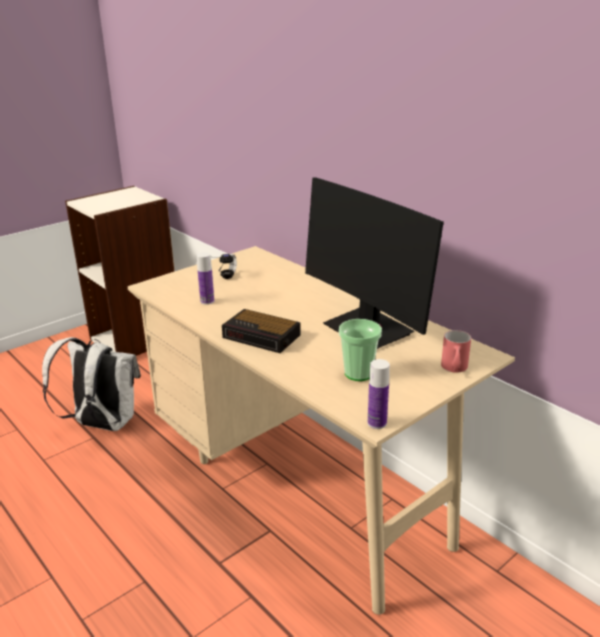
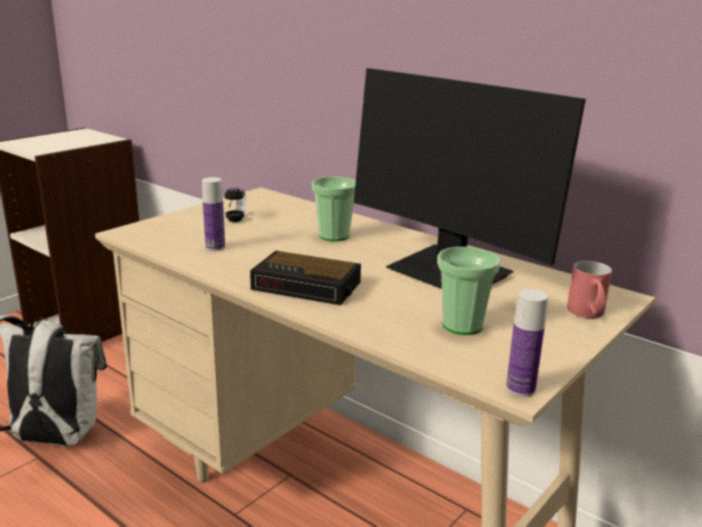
camera: 10 degrees left, 5 degrees down
none -> cup [312,177,356,241]

